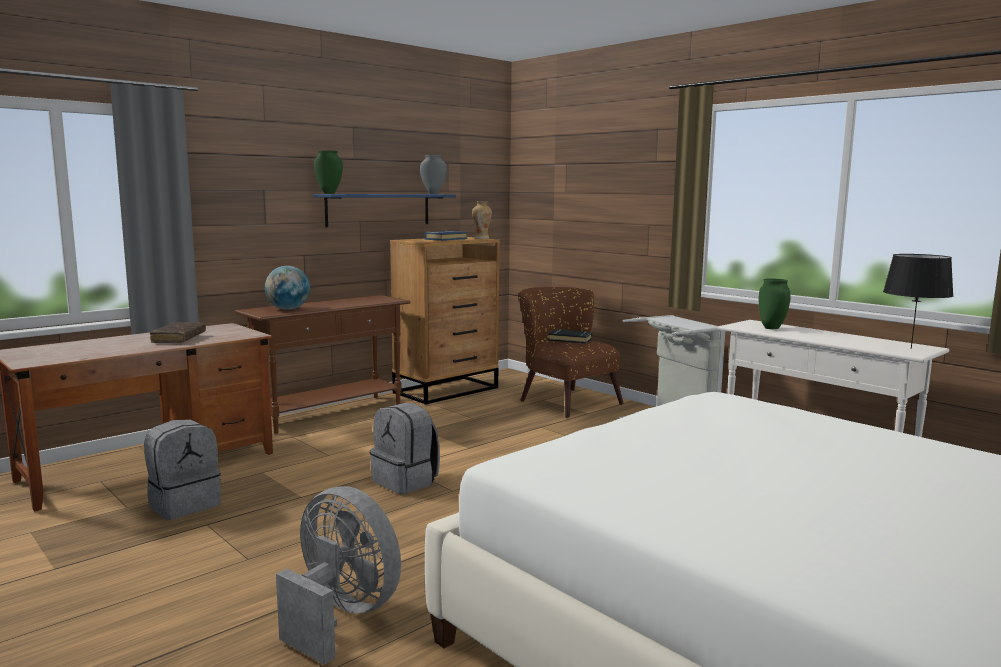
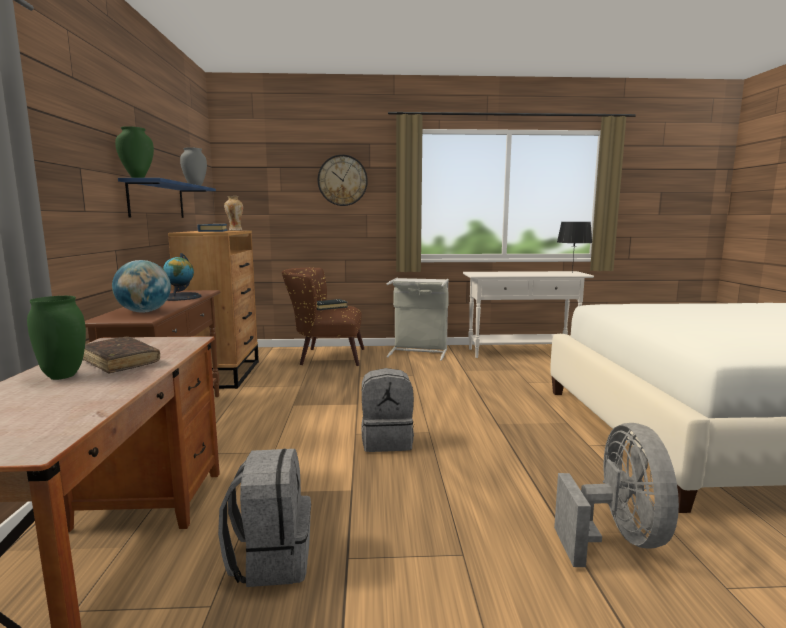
camera: 50 degrees left, 0 degrees up
grey fan [276,486,401,665] -> grey fan turned 105 degrees clockwise [554,423,679,567]
green vase [758,279,791,329] -> green vase moved to [27,296,86,380]
none -> globe [163,253,201,301]
none -> wall clock [318,154,368,206]

